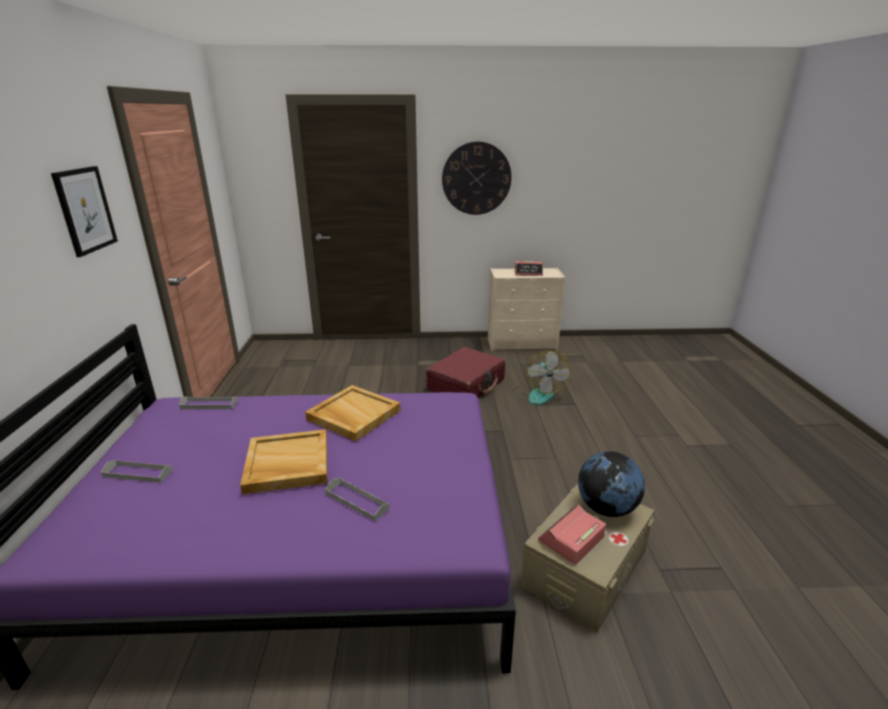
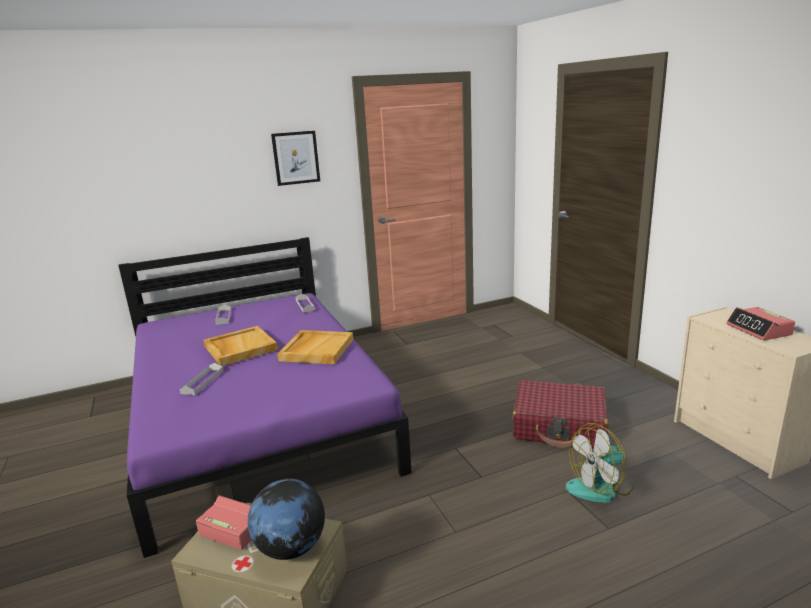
camera: 70 degrees right, 5 degrees down
wall clock [442,142,512,215] -> none

